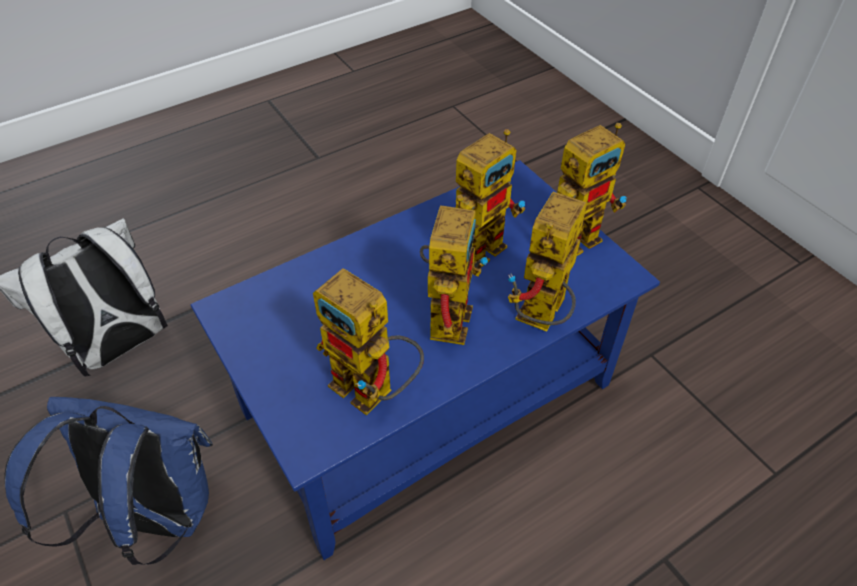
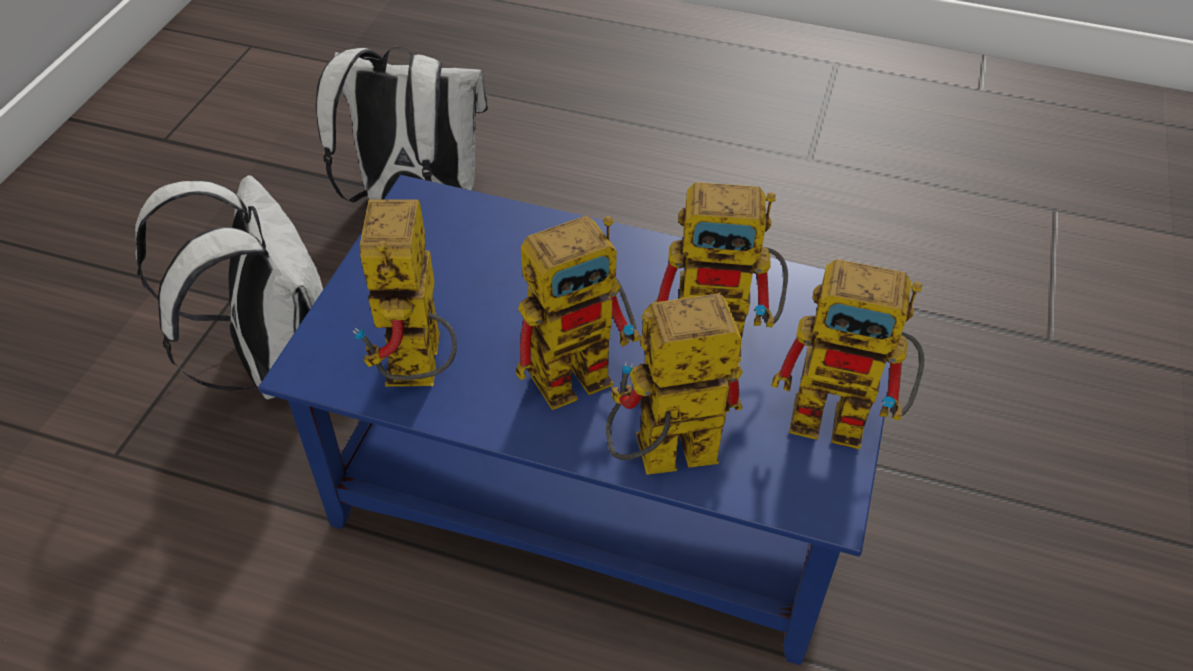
camera: 50 degrees right, 0 degrees up
blue backpack [4,397,213,565] -> white backpack [135,175,323,400]

